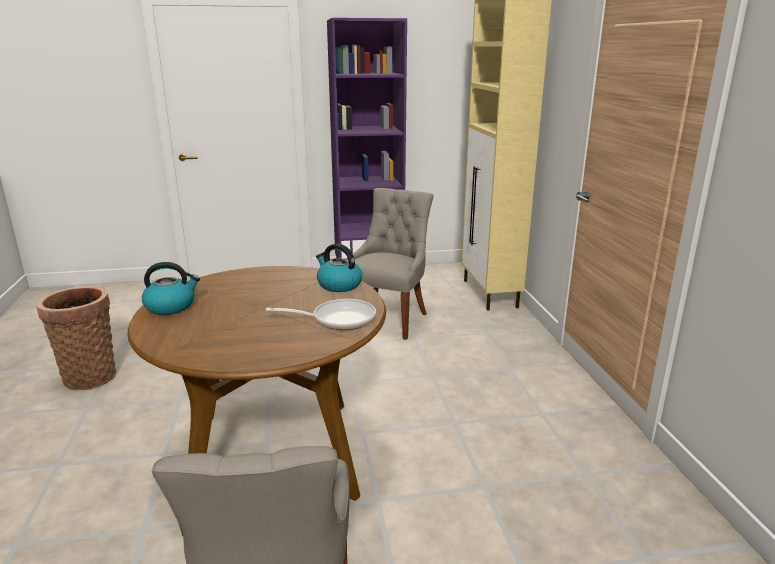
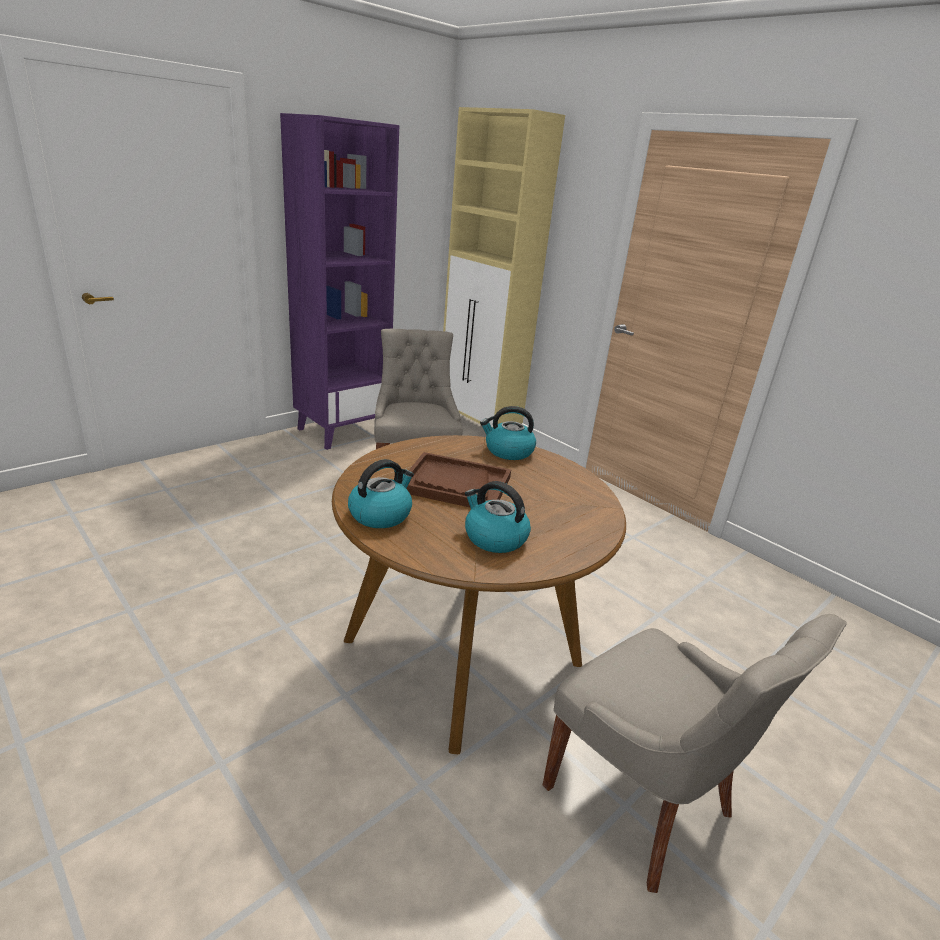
camera: 35 degrees left, 5 degrees up
basket [36,286,117,390] -> none
frying pan [266,299,376,330] -> none
none -> brown tray [407,452,511,507]
none -> kettle [465,481,531,553]

